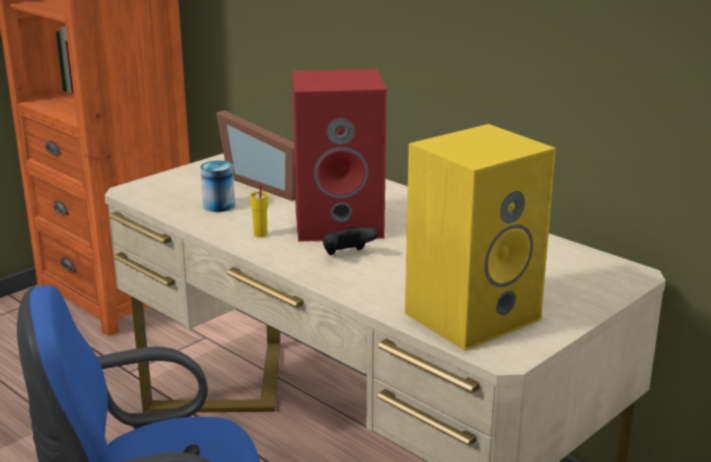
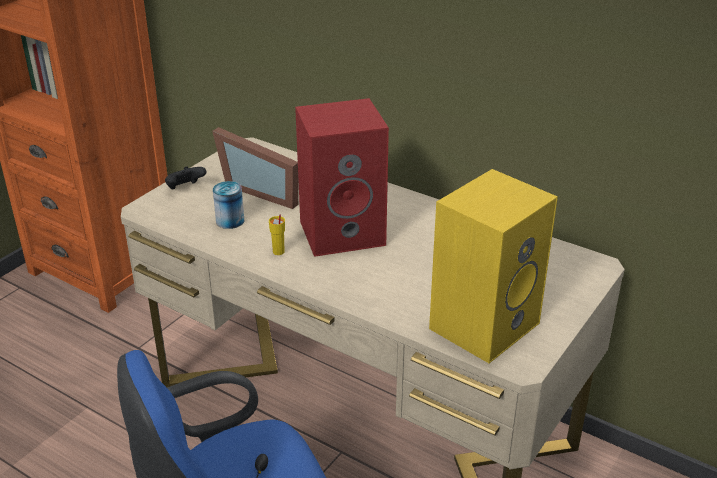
camera: 10 degrees left, 10 degrees up
black game controller [323,226,378,255] -> black game controller moved to [165,167,206,189]

